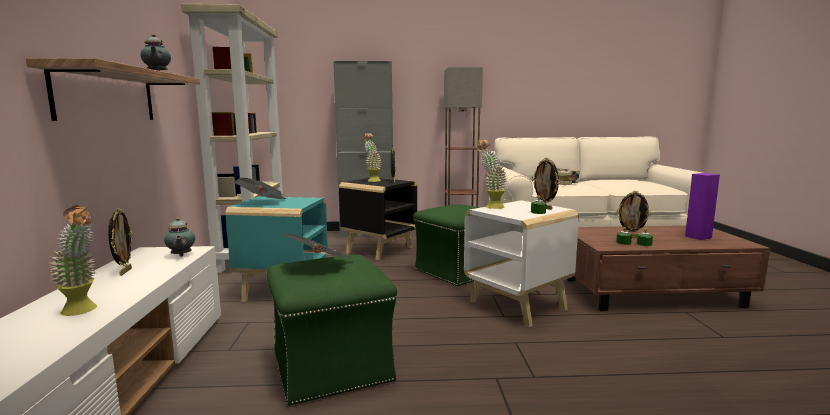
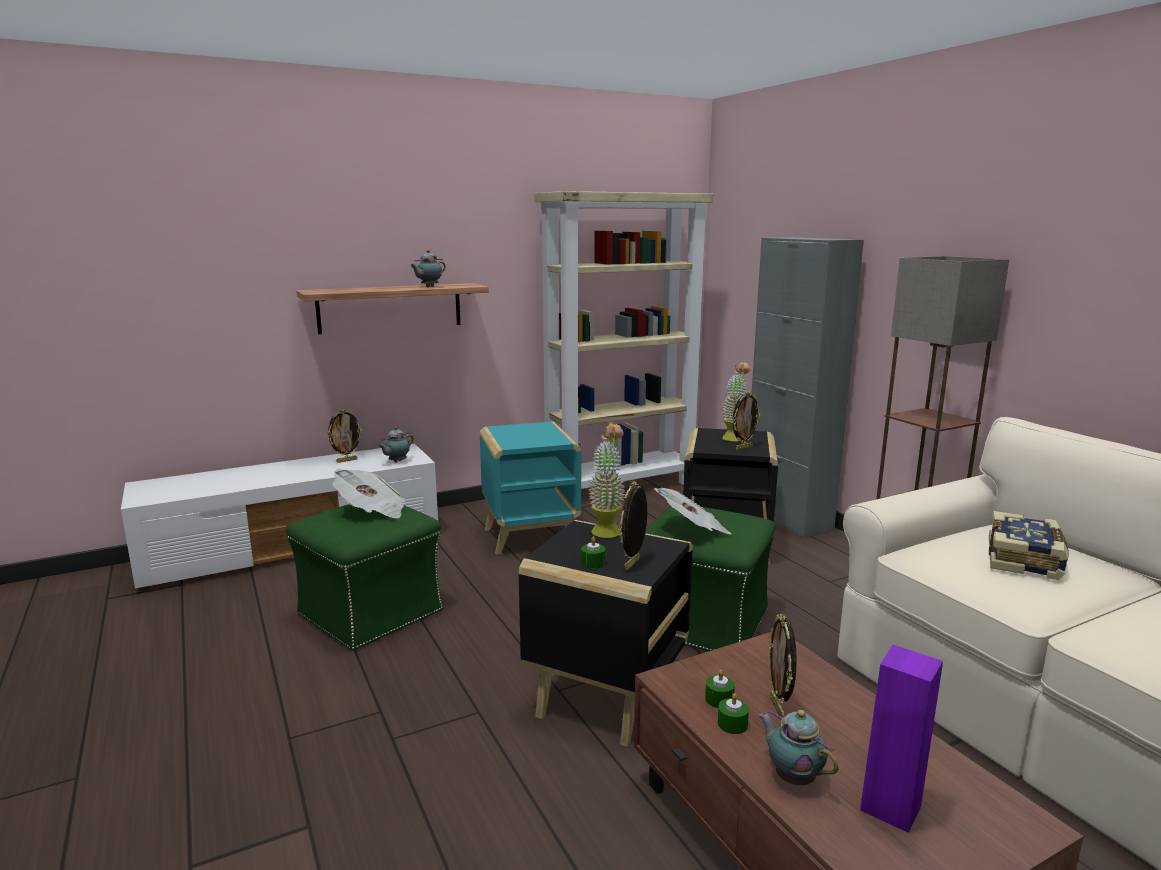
camera: 65 degrees right, 5 degrees up
potted plant [49,205,97,316] -> none
newspaper [234,178,287,199] -> newspaper moved to [654,488,732,534]
white side table [464,201,579,327] -> black side table [519,520,693,747]
none -> teapot [759,709,839,785]

